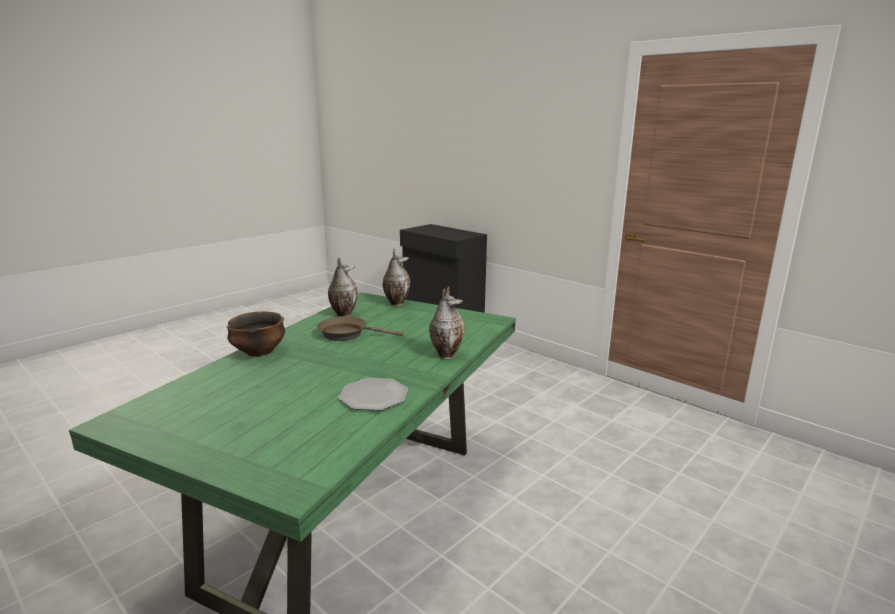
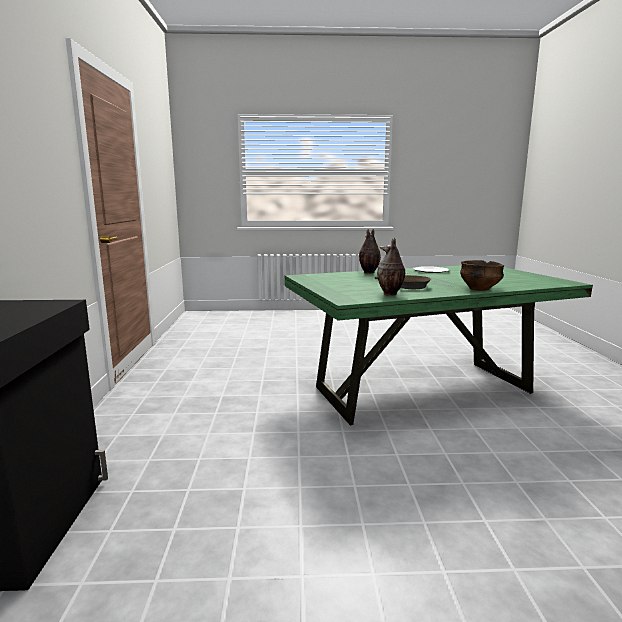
camera: 135 degrees left, 5 degrees down
vase [383,249,410,306] -> none

